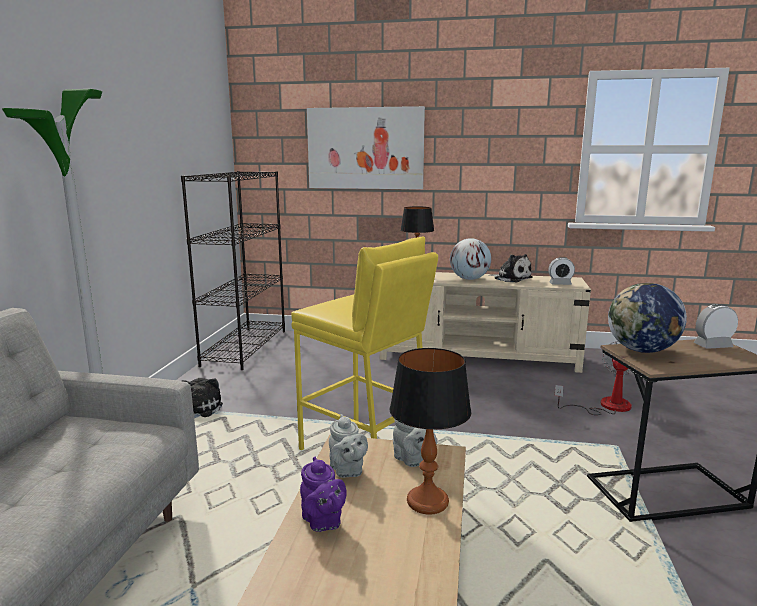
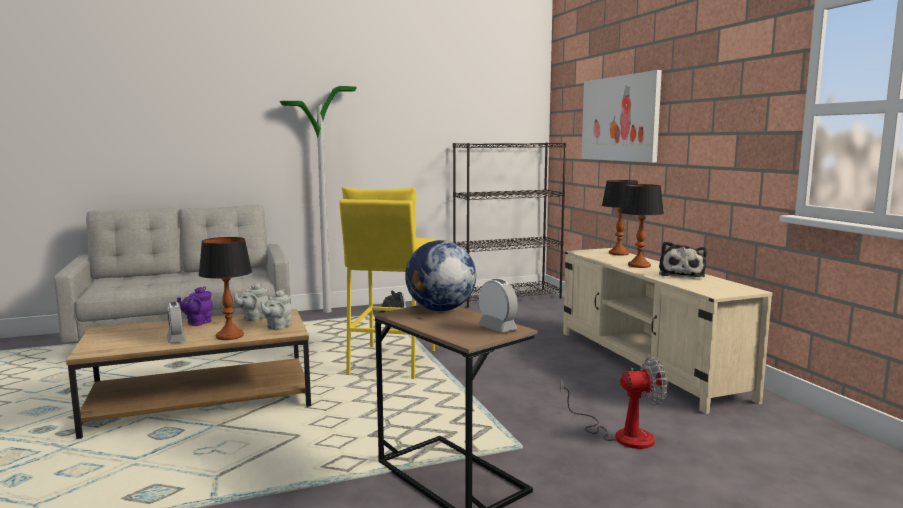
camera: 60 degrees right, 5 degrees down
globe [450,238,491,280] -> table lamp [621,184,664,268]
alarm clock [548,257,575,285] -> alarm clock moved to [167,302,187,343]

